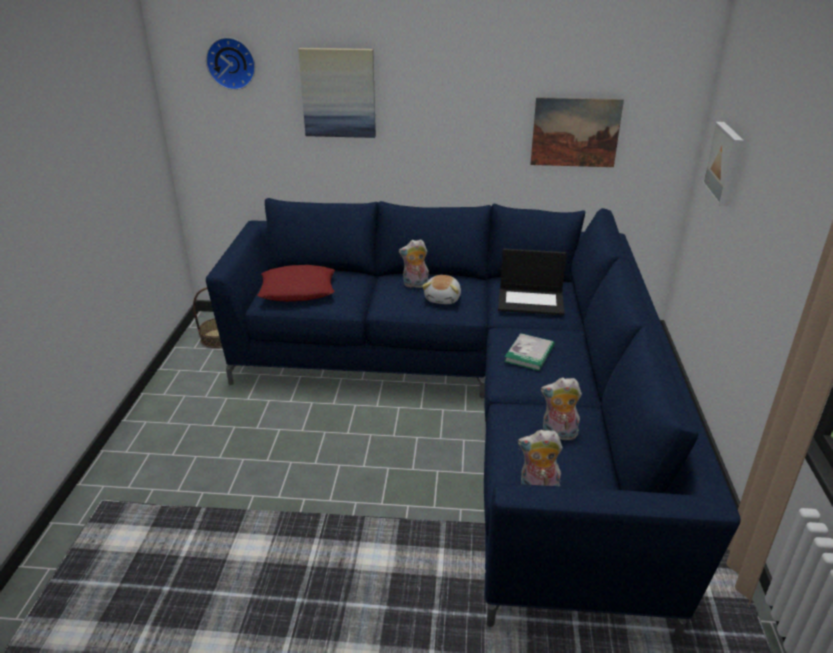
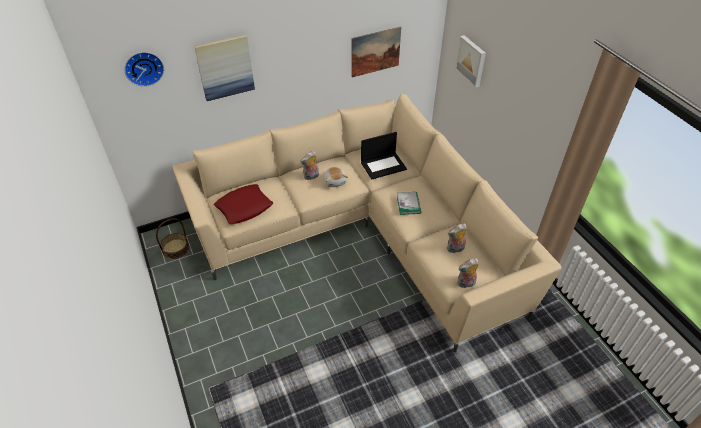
camera: 30 degrees left, 15 degrees up
blue sofa [206,198,741,642] -> beige sofa [173,94,562,352]

